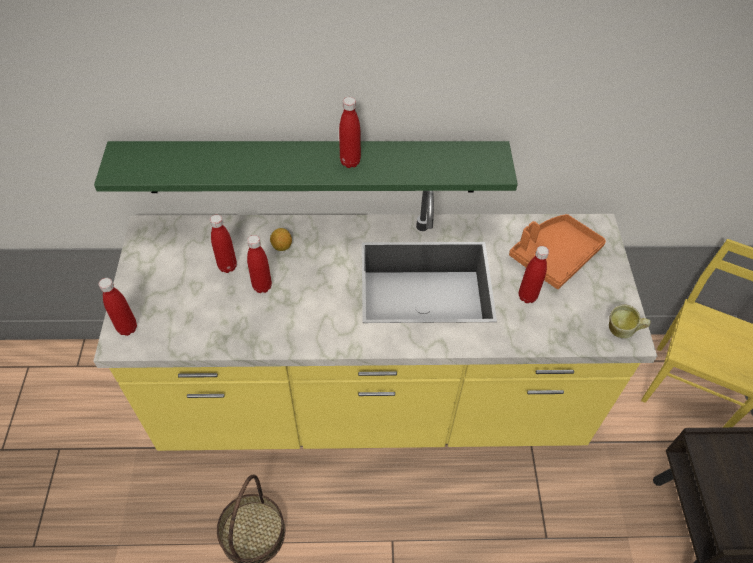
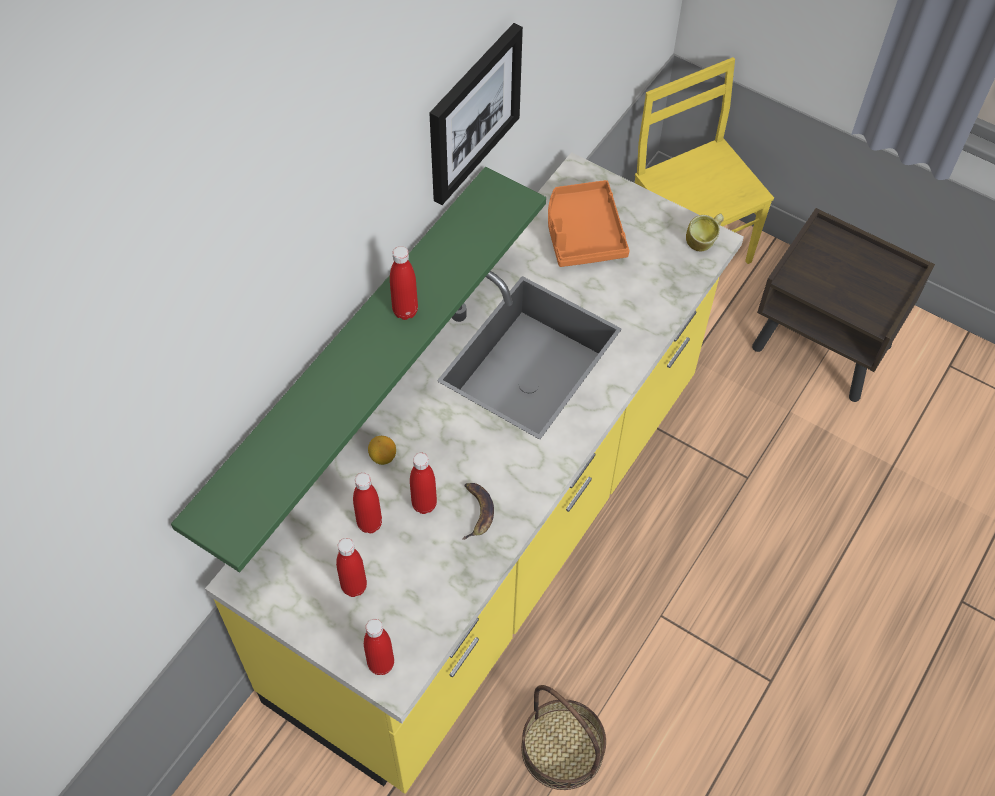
camera: 55 degrees left, 5 degrees up
red bottle [519,246,549,303] -> red bottle moved to [336,538,367,597]
none -> picture [429,23,523,205]
none -> banana [462,483,494,540]

